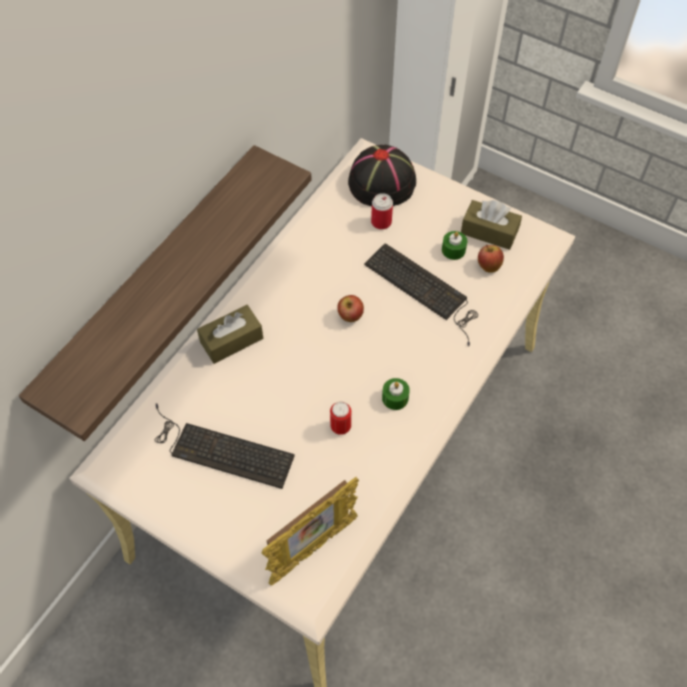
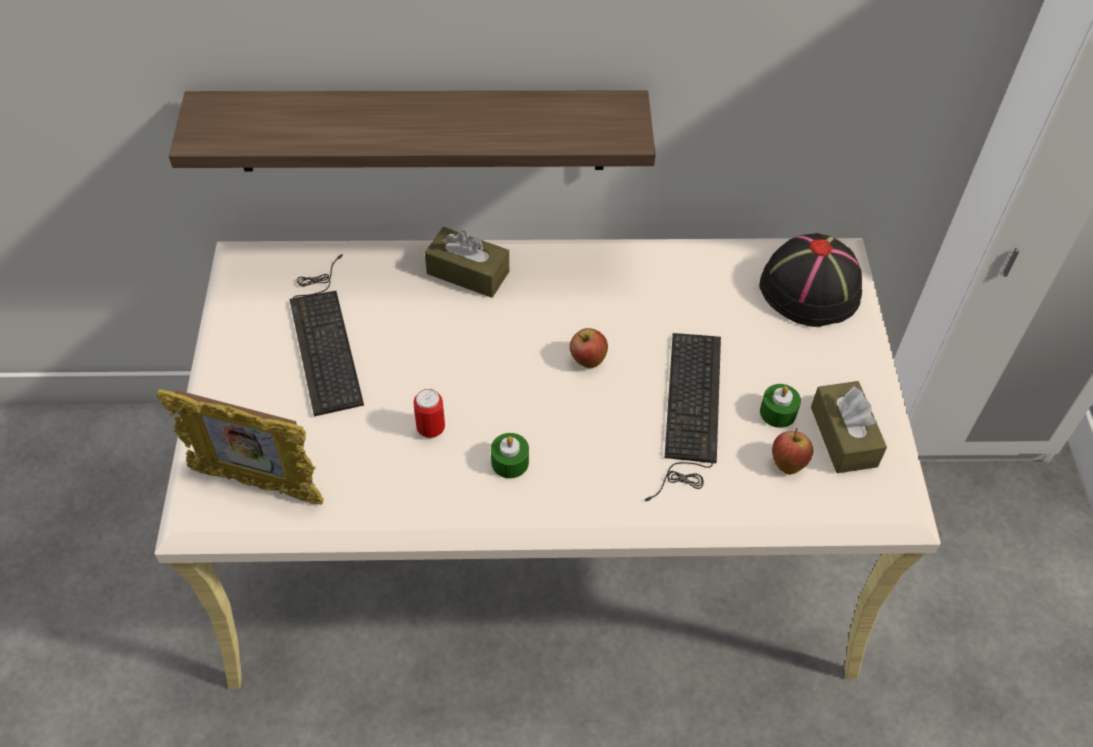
camera: 55 degrees right, 5 degrees down
can [371,193,393,230] -> none

